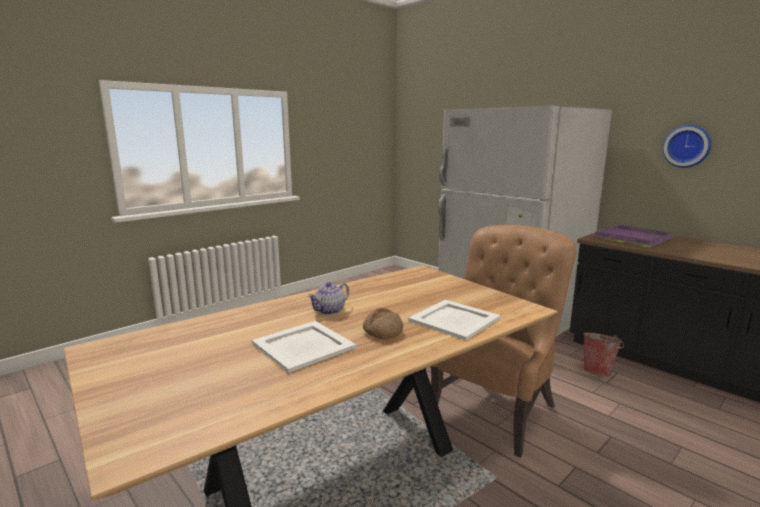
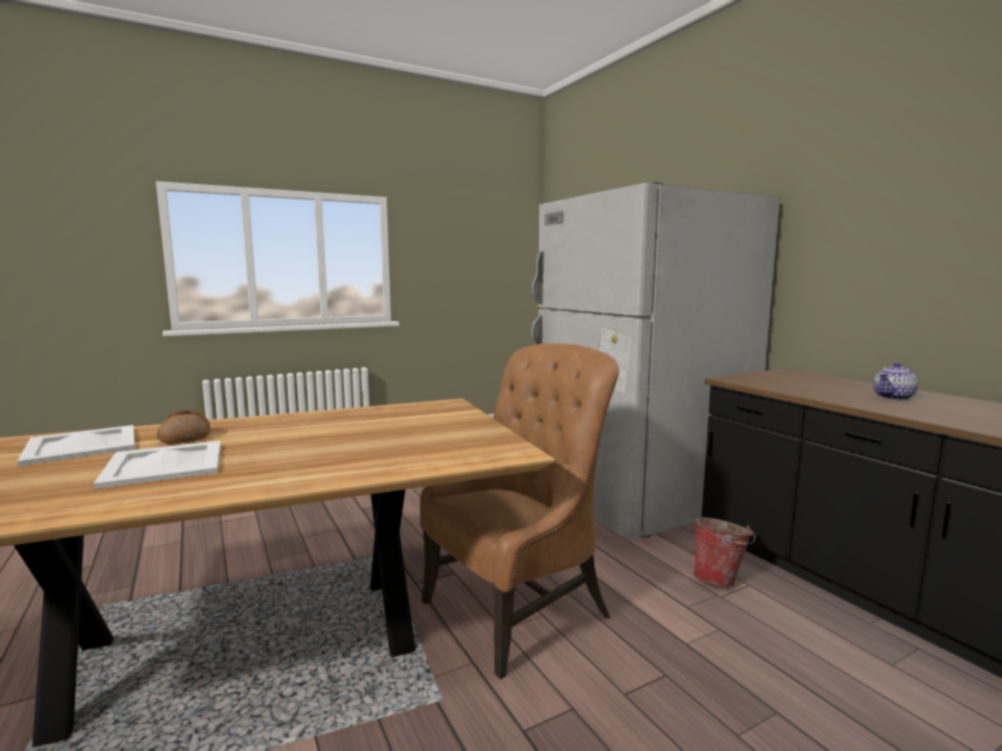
camera: 15 degrees right, 5 degrees down
teapot [308,282,349,315] -> teapot moved to [873,362,918,400]
bread [363,308,403,340] -> bread moved to [157,410,211,444]
white tray [408,300,501,340] -> white tray moved to [17,425,135,466]
purple tray [592,225,674,247] -> none
wall clock [663,125,712,168] -> none

